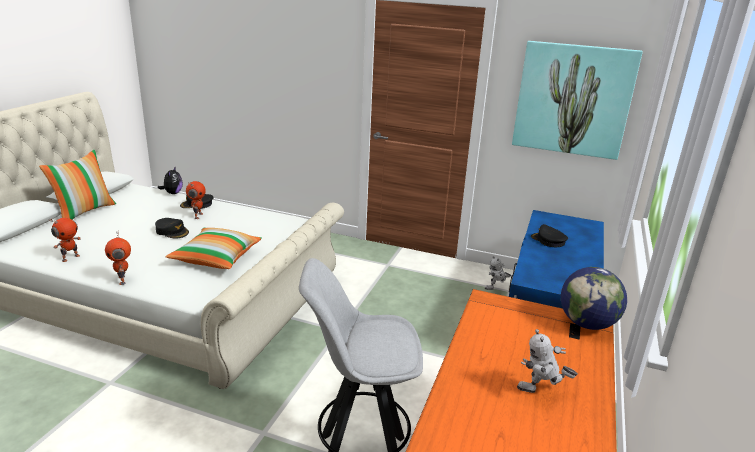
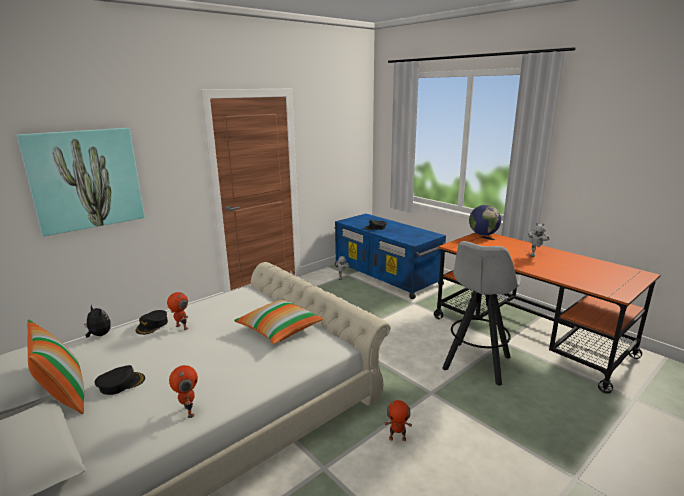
camera: 60 degrees left, 5 degrees down
toy robot [105,230,131,285] -> toy robot moved to [384,400,412,441]
black cap [155,218,189,239] -> black cap moved to [95,365,145,395]
picture [512,41,643,160] -> picture moved to [17,128,145,236]

